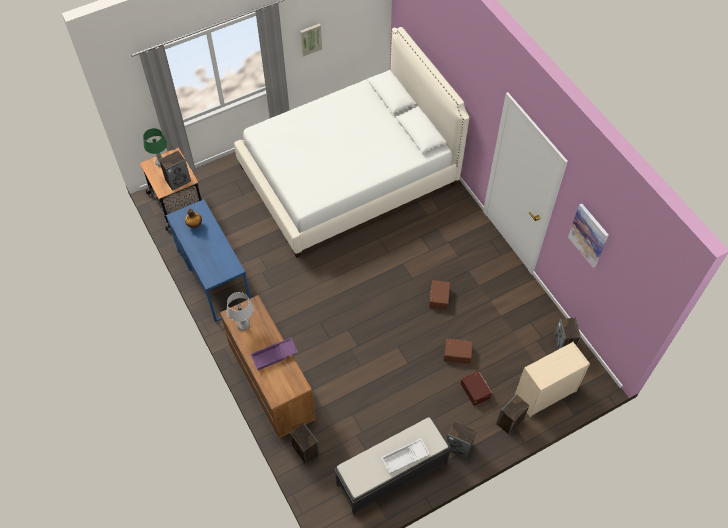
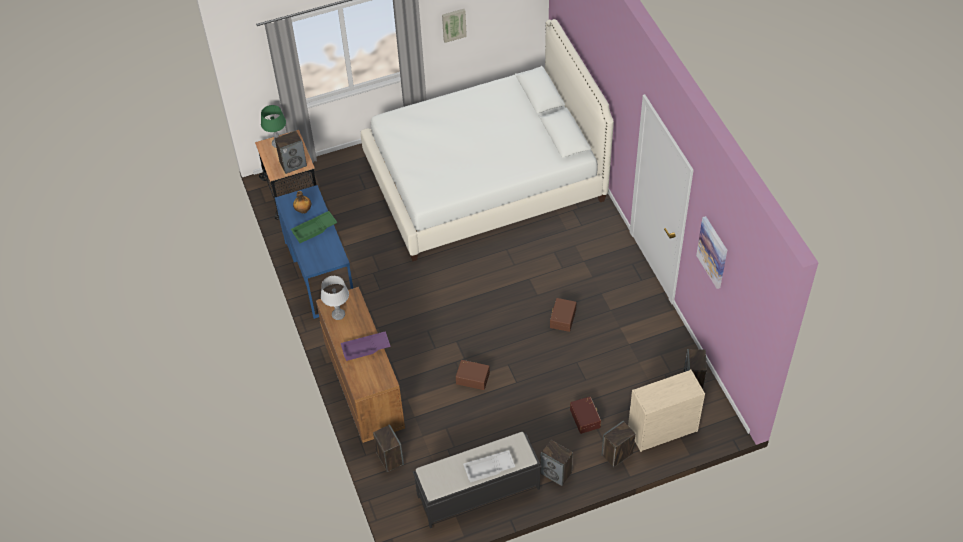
camera: 10 degrees right, 5 degrees down
brown storage box [444,339,473,364] -> brown storage box moved to [456,360,490,390]
none -> green tray [291,211,337,243]

